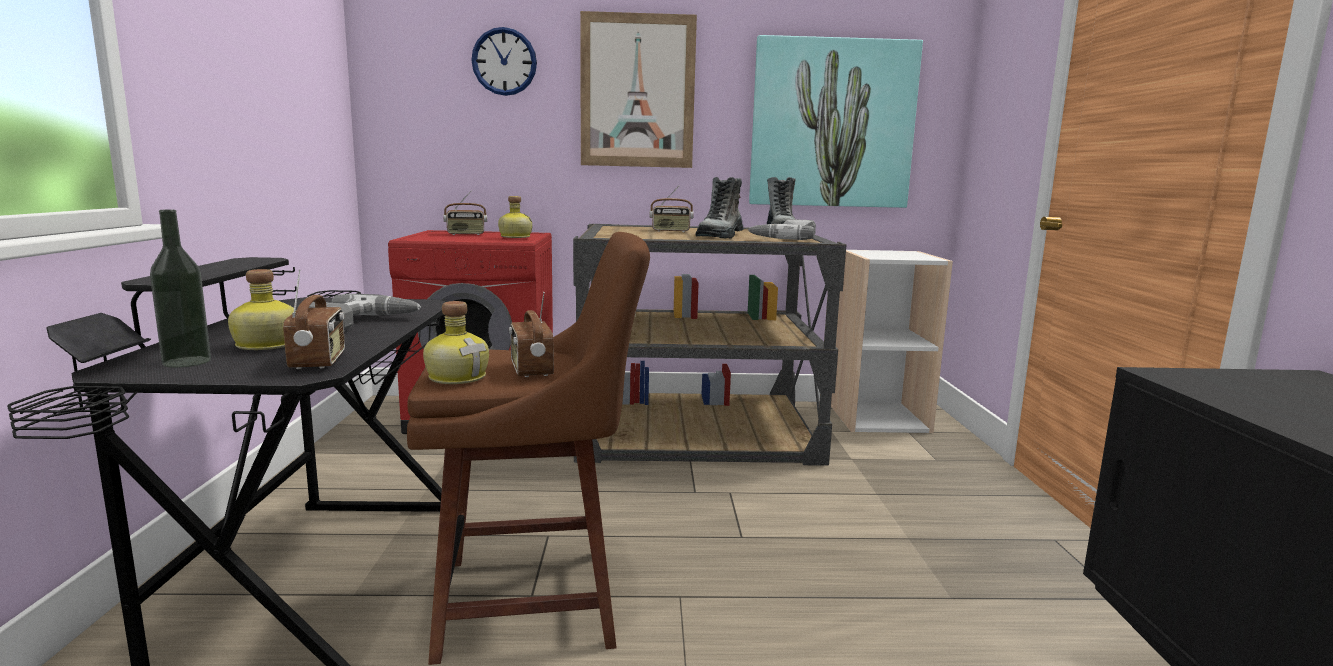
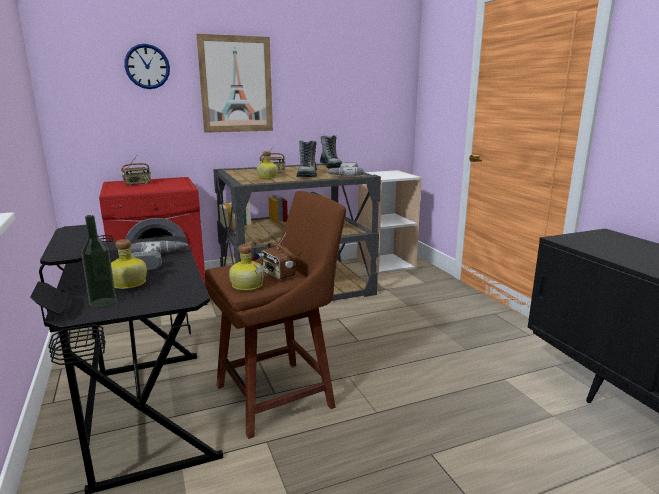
camera: 20 degrees left, 5 degrees up
radio [283,270,345,369] -> none
bottle [498,196,532,238] -> bottle moved to [257,151,278,179]
picture [749,35,923,208] -> none

